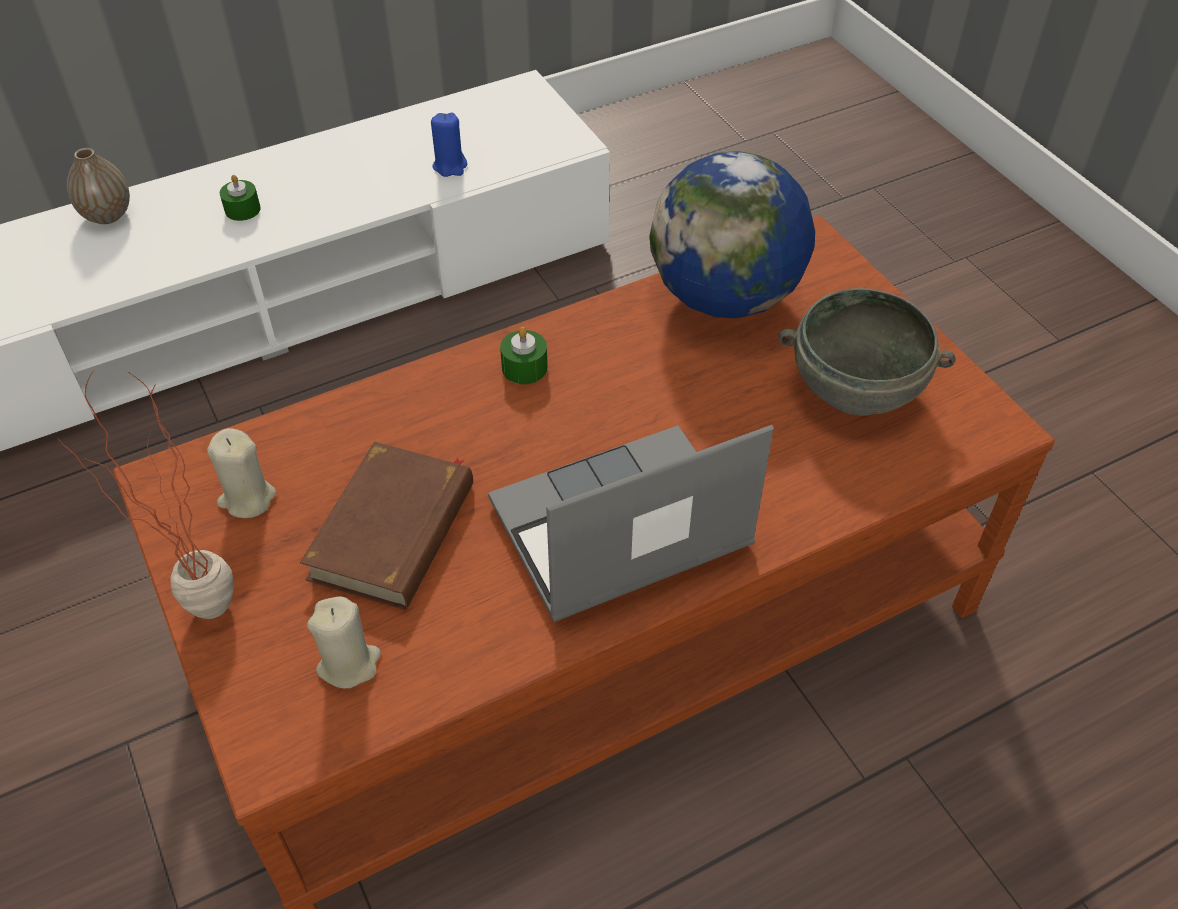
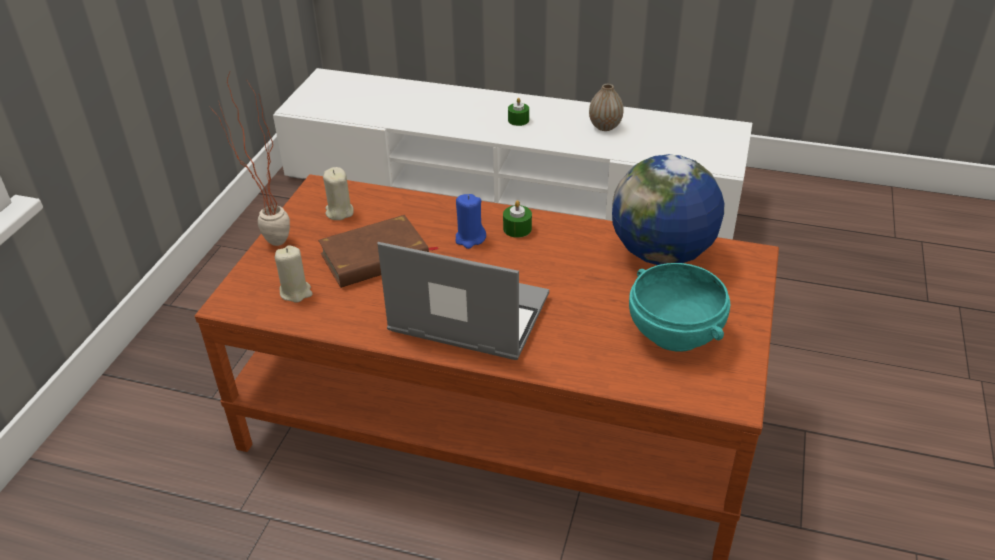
camera: 45 degrees right, 10 degrees down
vase [67,148,130,224] -> vase moved to [589,84,624,131]
blue candle [431,112,467,177] -> blue candle moved to [455,194,486,249]
grey bowl [779,288,956,416] -> turquoise bowl [629,263,730,352]

